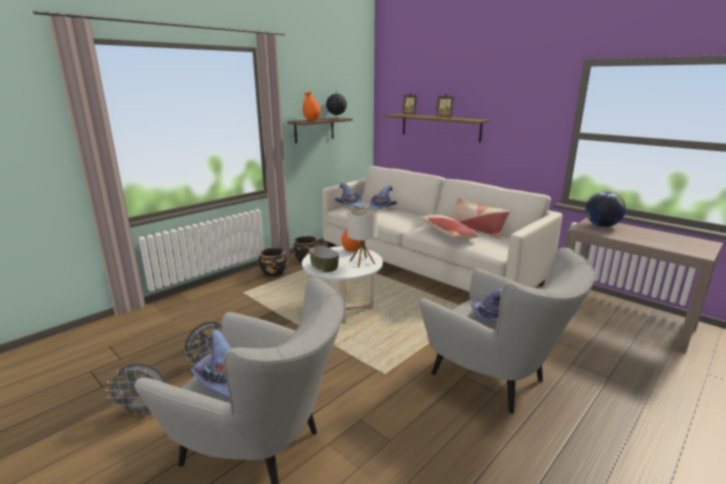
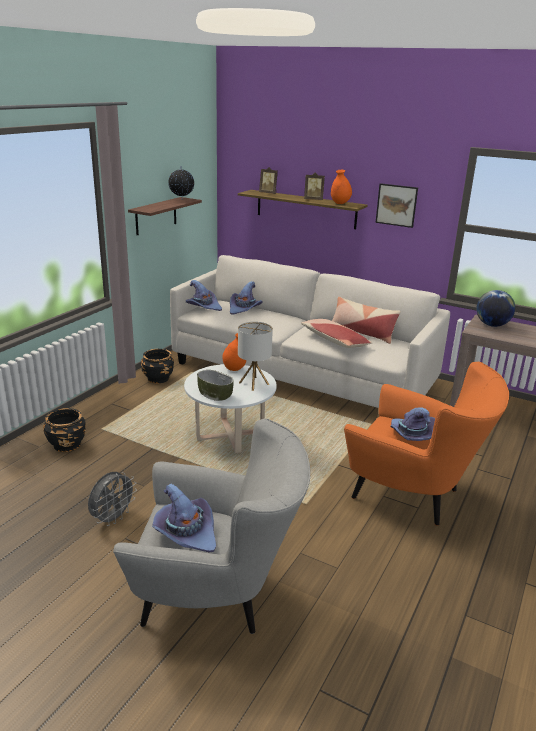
camera: 15 degrees left, 5 degrees up
grey fan [105,363,166,416] -> none
black planter [258,248,287,278] -> black planter moved to [43,408,86,452]
orange vase [303,92,321,121] -> orange vase moved to [331,170,352,204]
grey armchair [419,248,595,414] -> orange armchair [344,362,509,526]
none -> picture [375,183,418,228]

